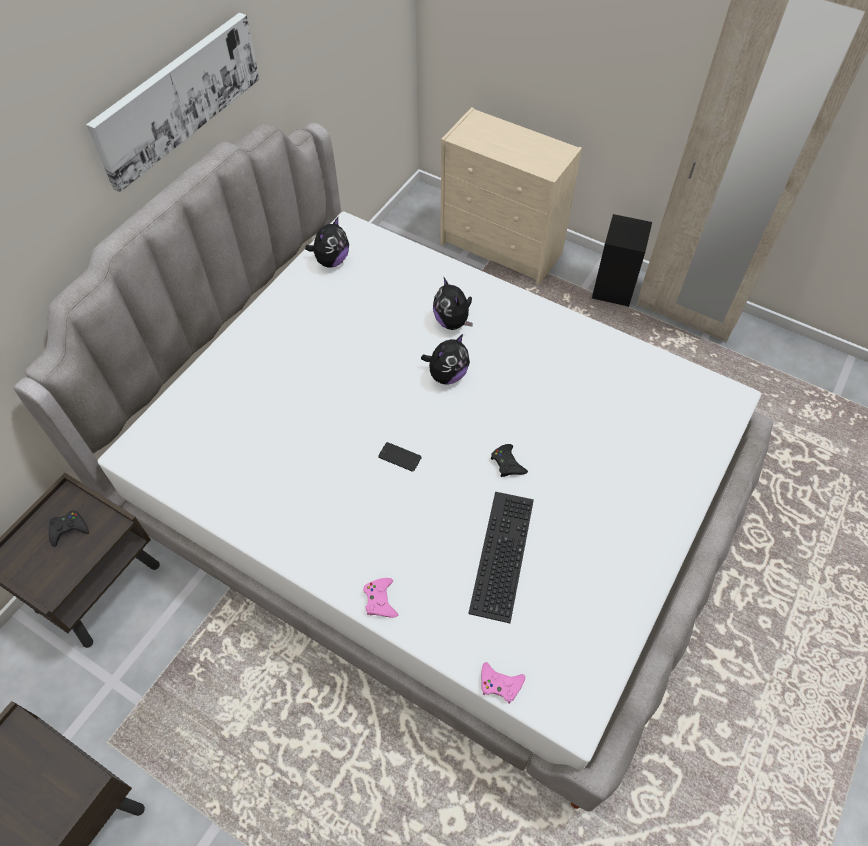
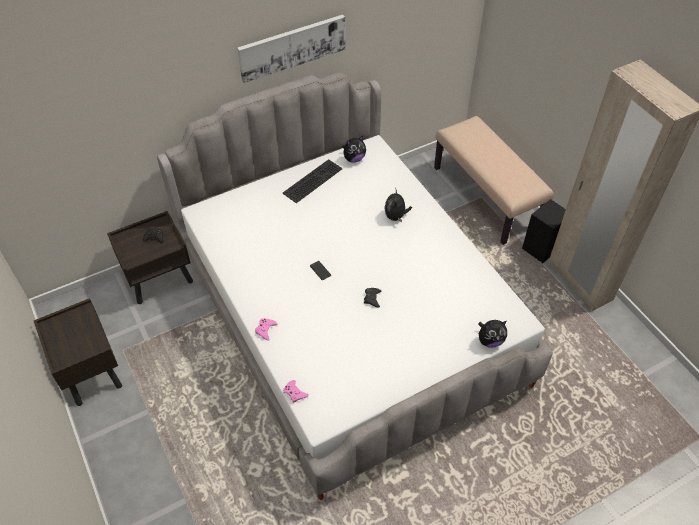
camera: 30 degrees right, 5 degrees down
plush toy [421,334,470,385] -> plush toy moved to [478,320,507,348]
beige dresser [440,107,582,285] -> beige bench [434,116,554,245]
keyboard [468,492,534,623] -> keyboard moved to [282,159,343,203]

